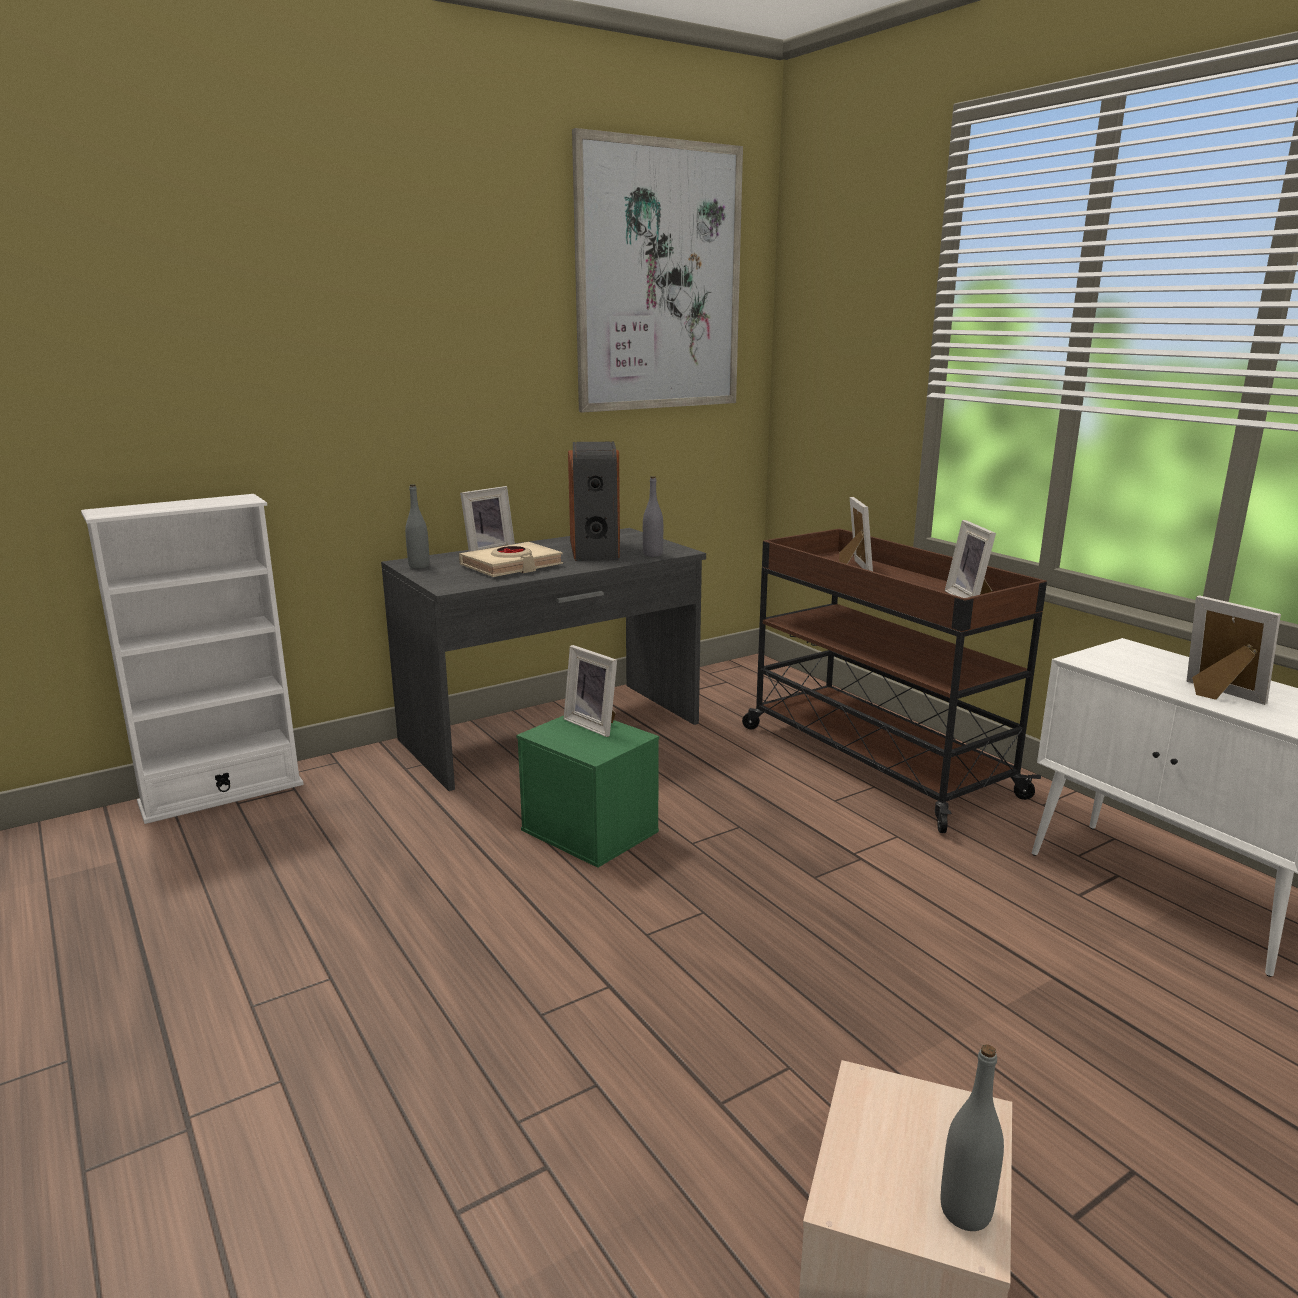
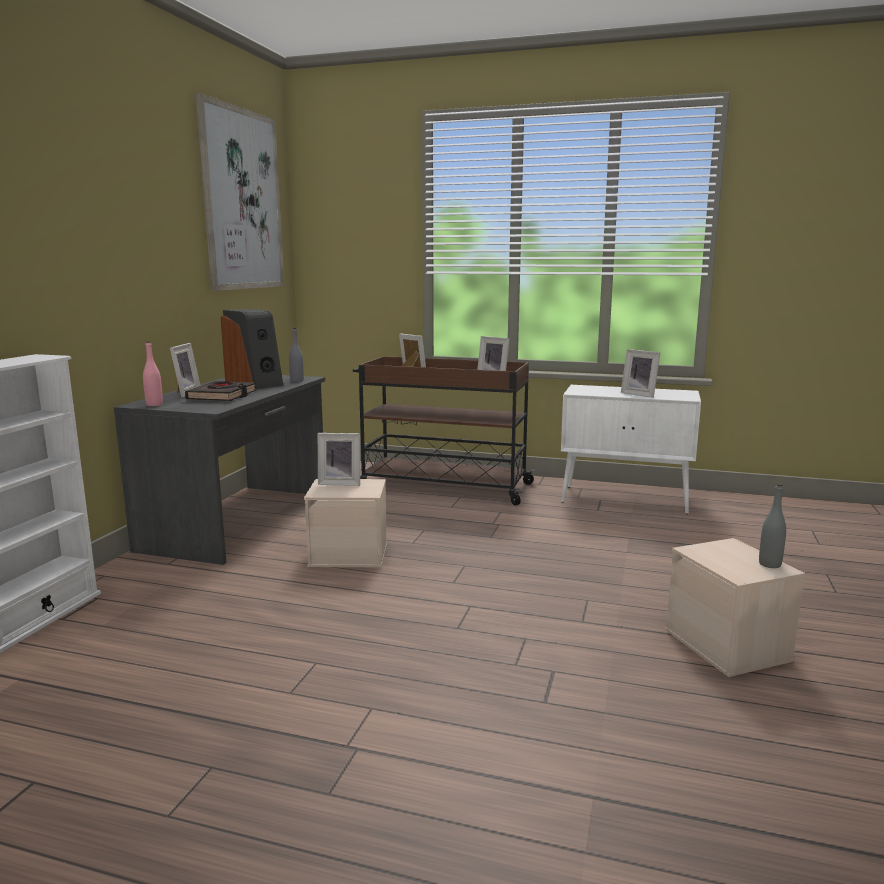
camera: 40 degrees left, 5 degrees down
grey bottle [405,484,429,569] -> pink bottle [143,341,163,406]
beige book [459,542,563,577] -> black book [185,381,257,401]
green storage box [516,715,659,868] -> beige storage box [304,479,387,567]
picture frame [1187,595,1281,705] -> picture frame turned 150 degrees counterclockwise [621,349,661,398]

